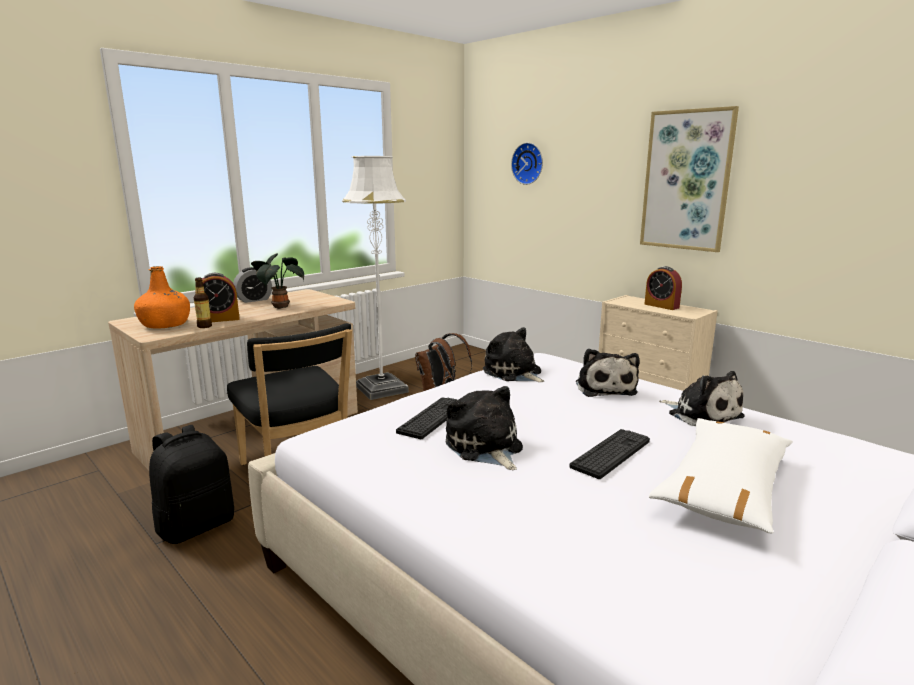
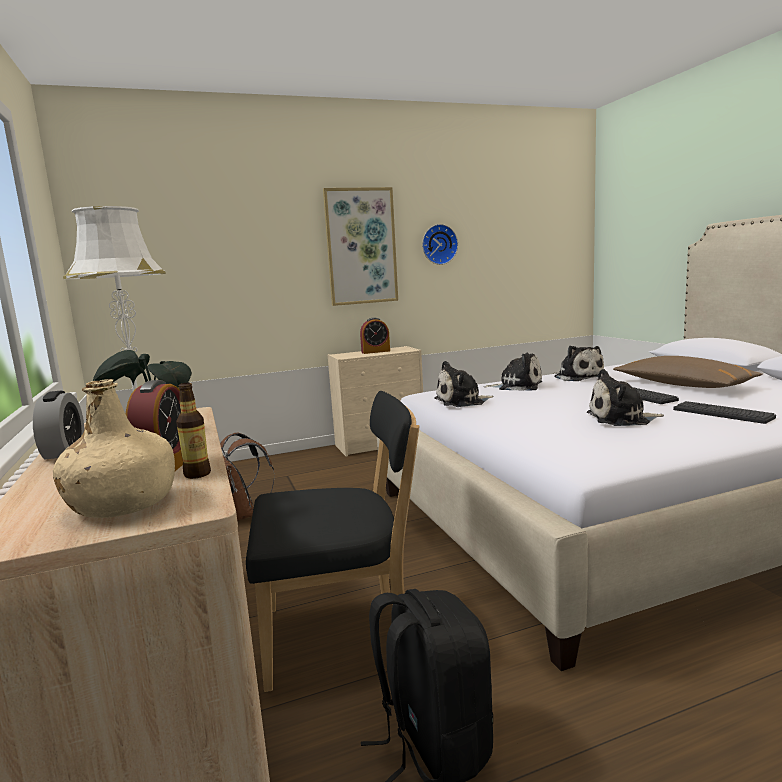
camera: 65 degrees left, 5 degrees down
orange bottle [134,266,190,329] -> beige bottle [53,379,175,518]
keyboard [396,397,458,439] -> keyboard moved to [673,401,776,424]
wall clock [511,143,543,185] -> wall clock moved to [422,224,458,265]
white pillow [649,418,793,534] -> brown pillow [613,356,763,388]
plush toy [659,371,745,426] -> plush toy turned 75 degrees clockwise [553,346,604,381]

